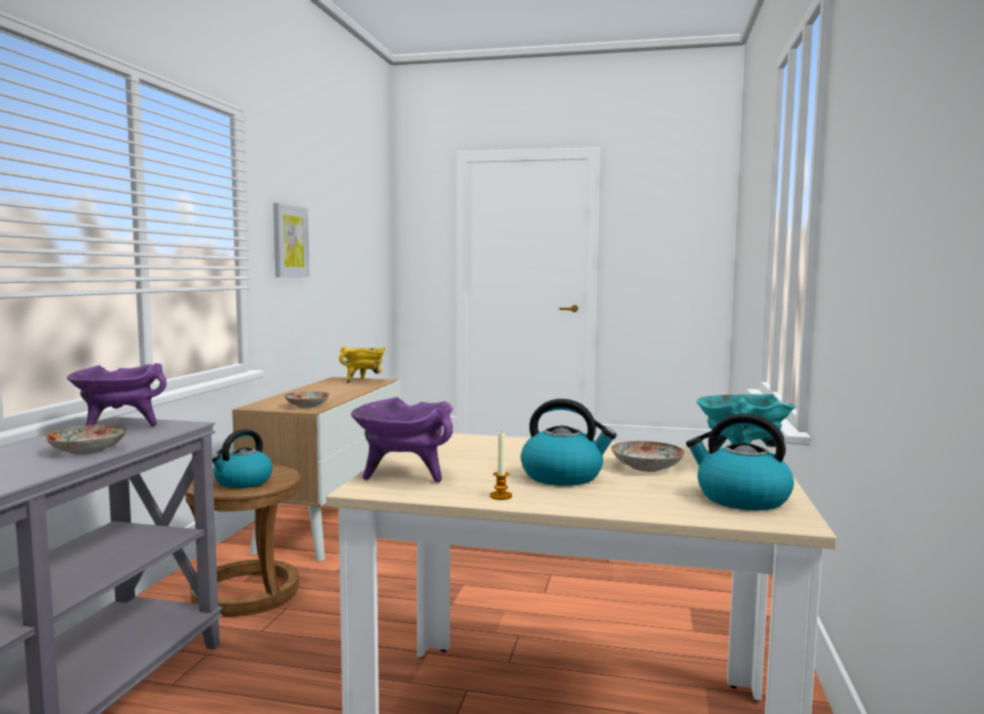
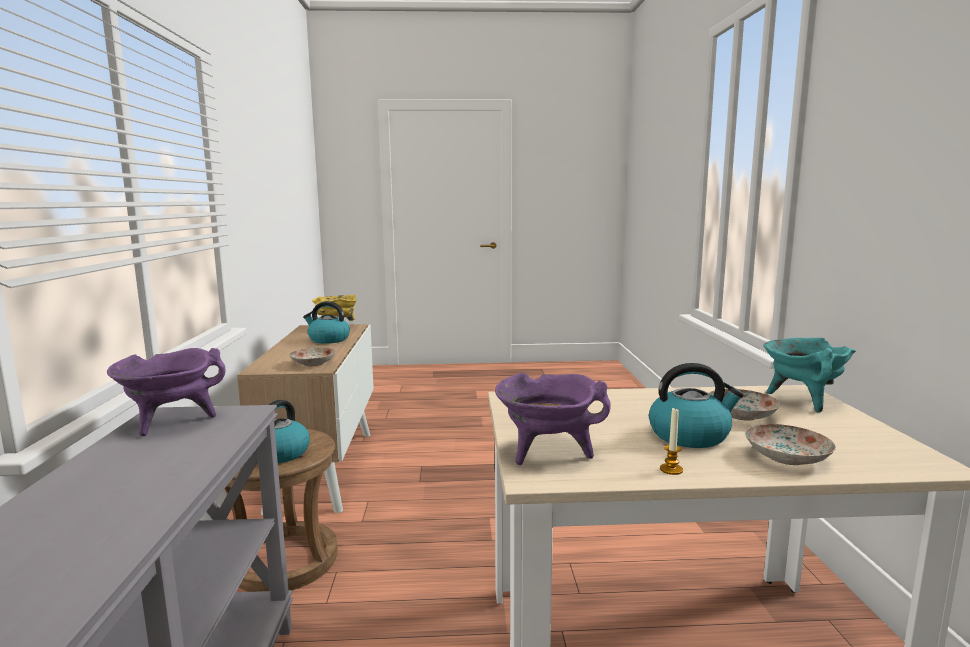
camera: 15 degrees left, 5 degrees up
plate [45,425,127,455] -> plate moved to [745,424,836,465]
picture [273,203,310,277] -> none
kettle [686,413,794,510] -> kettle moved to [303,301,350,344]

